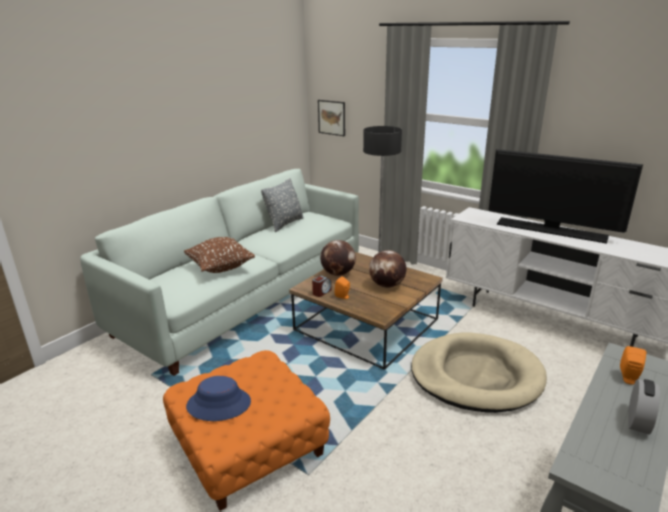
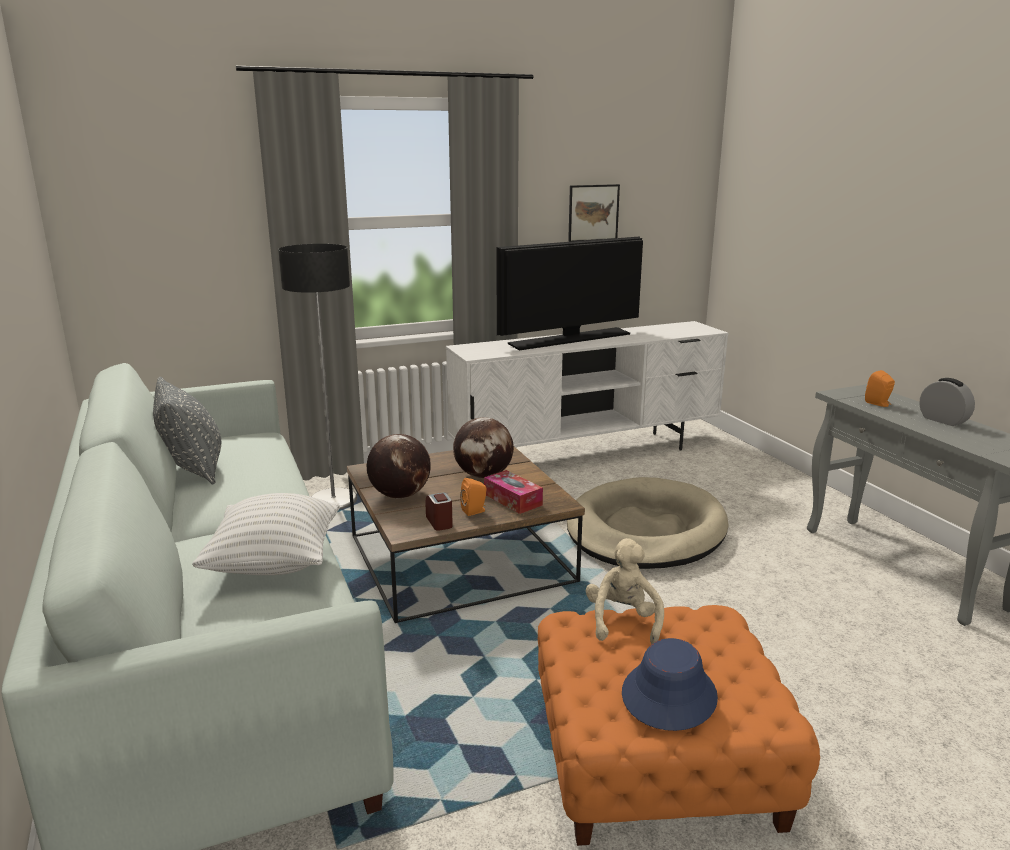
camera: 60 degrees left, 5 degrees down
brown pillow [184,237,255,273] -> white pillow [192,493,340,575]
picture [318,100,345,136] -> picture moved to [568,184,620,242]
none -> tissue box [484,470,543,514]
none -> beige plush toy [586,538,664,644]

